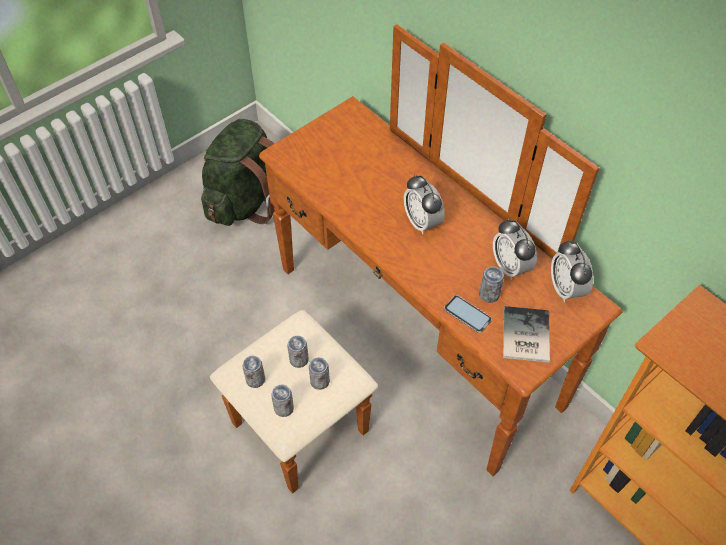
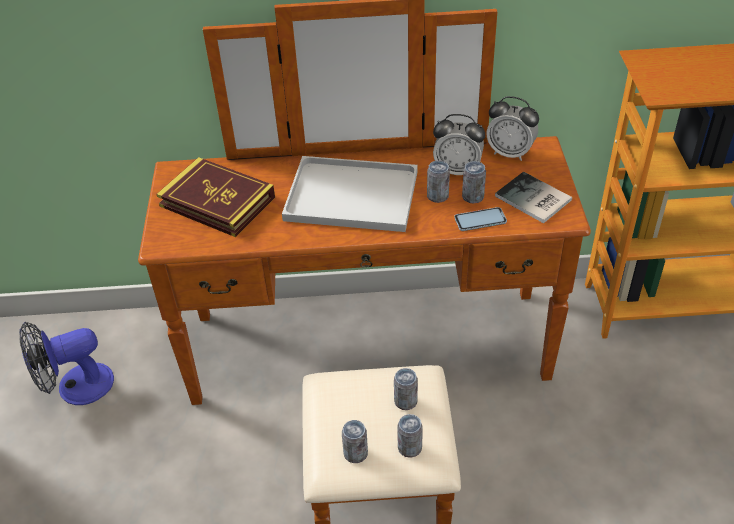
camera: 50 degrees left, 10 degrees down
green backpack [201,119,275,226] -> fan [19,322,114,405]
can [287,336,309,368] -> can moved to [427,160,450,203]
alarm clock [404,174,445,234] -> white tray [282,156,418,232]
none -> book [157,157,275,237]

